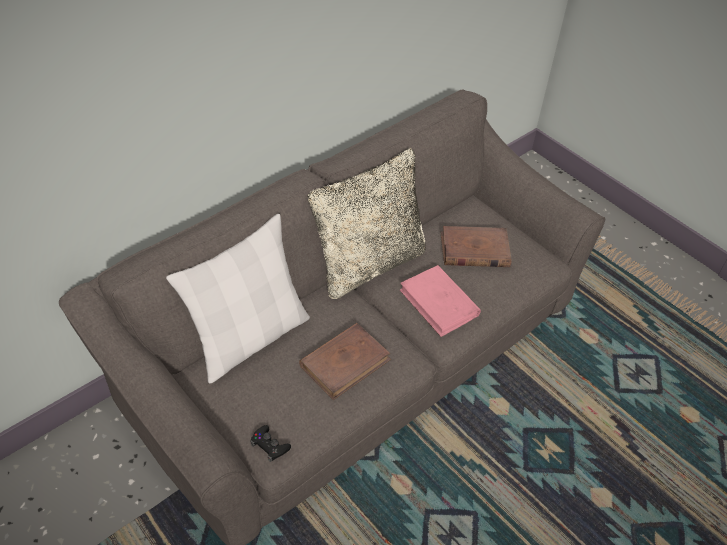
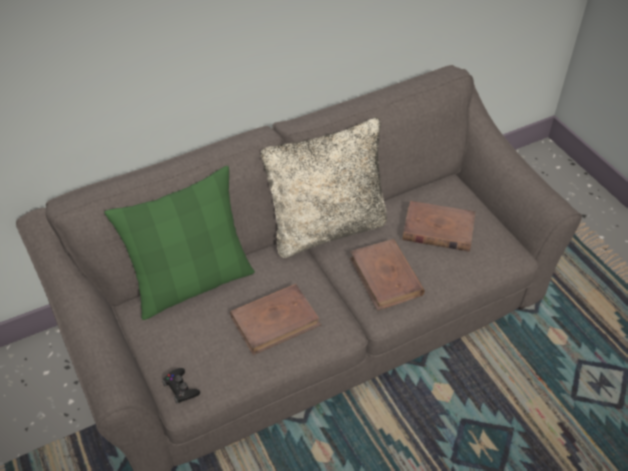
camera: 15 degrees right, 0 degrees up
white pillow [166,214,310,383] -> green pillow [104,166,255,320]
pink book [400,265,481,337] -> brown book [350,239,425,311]

